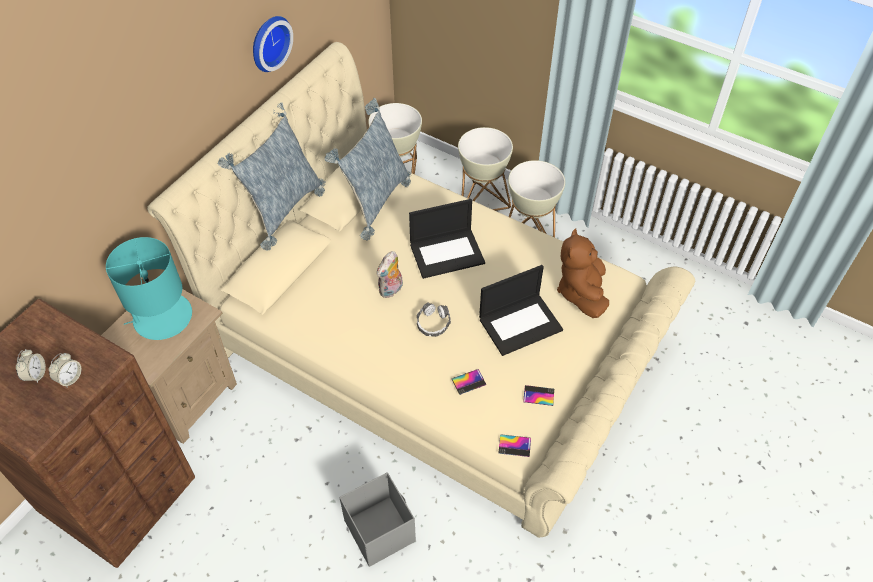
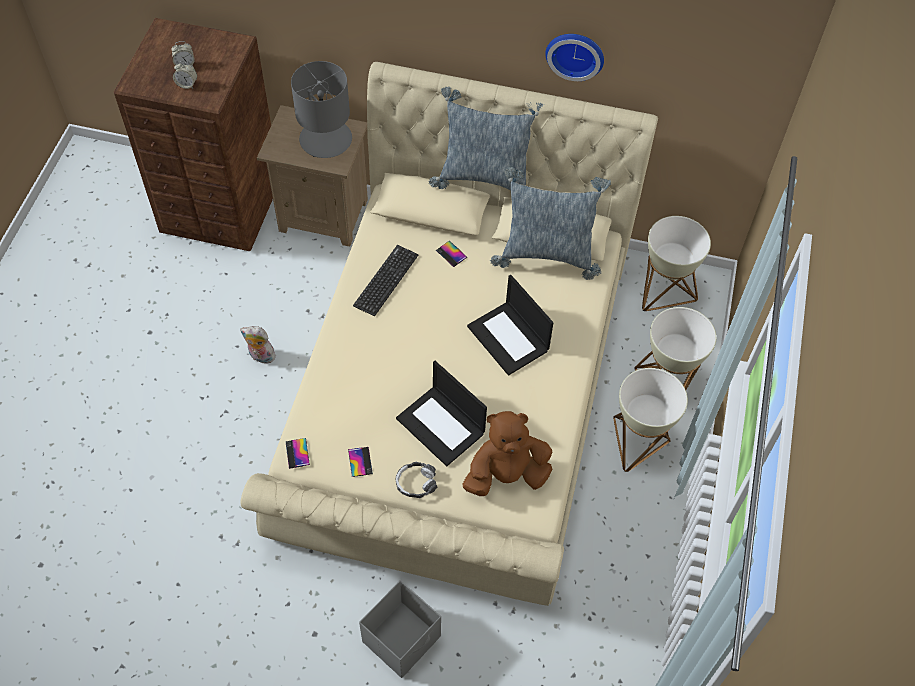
camera: 70 degrees right, 5 degrees up
turquoise table lamp [106,237,192,340] -> grey table lamp [291,61,352,158]
grey storage box [339,472,416,567] -> grey storage box moved to [359,580,441,678]
plush toy [377,251,405,298] -> plush toy moved to [240,326,279,364]
headphones [417,302,451,337] -> headphones moved to [395,462,437,498]
phone [452,369,487,395] -> phone moved to [436,241,467,267]
none -> keyboard [353,245,418,316]

